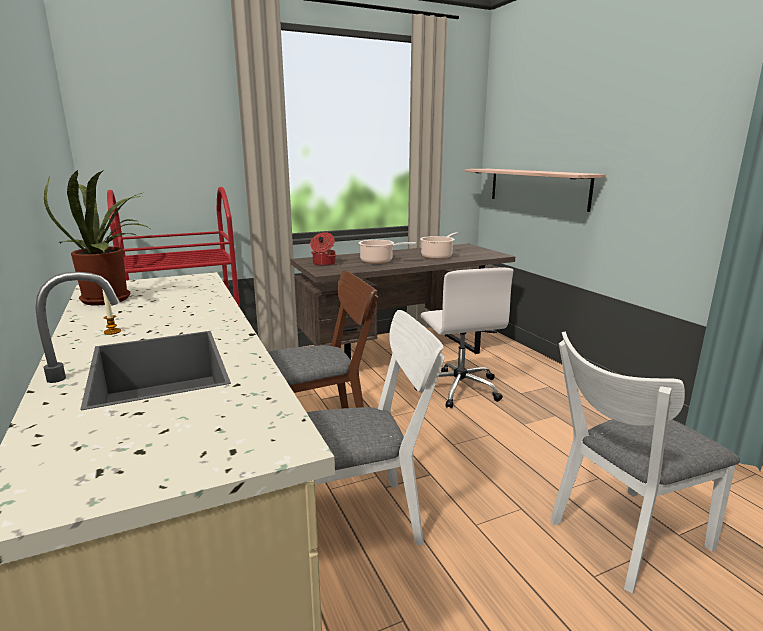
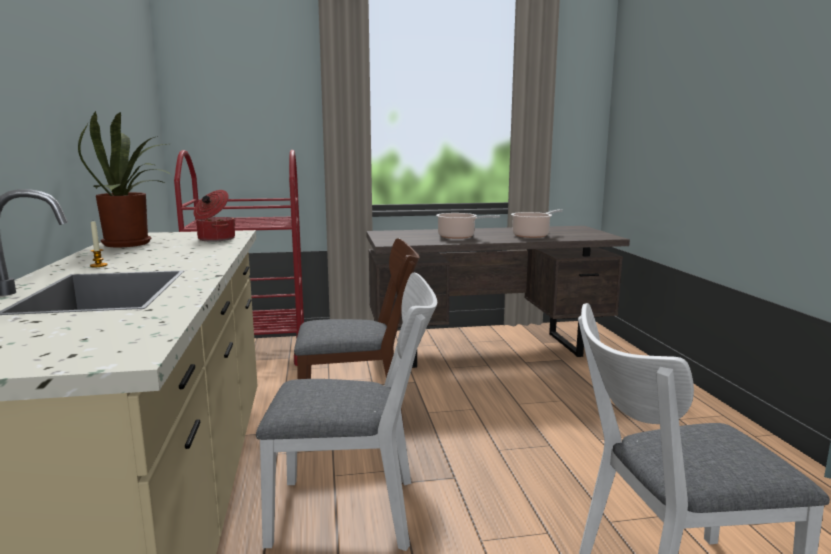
camera: 15 degrees right, 5 degrees down
cooking pot [310,232,337,266] -> cooking pot moved to [193,190,235,242]
white office chair [414,267,514,408] -> none
shelf [465,169,606,212] -> none

